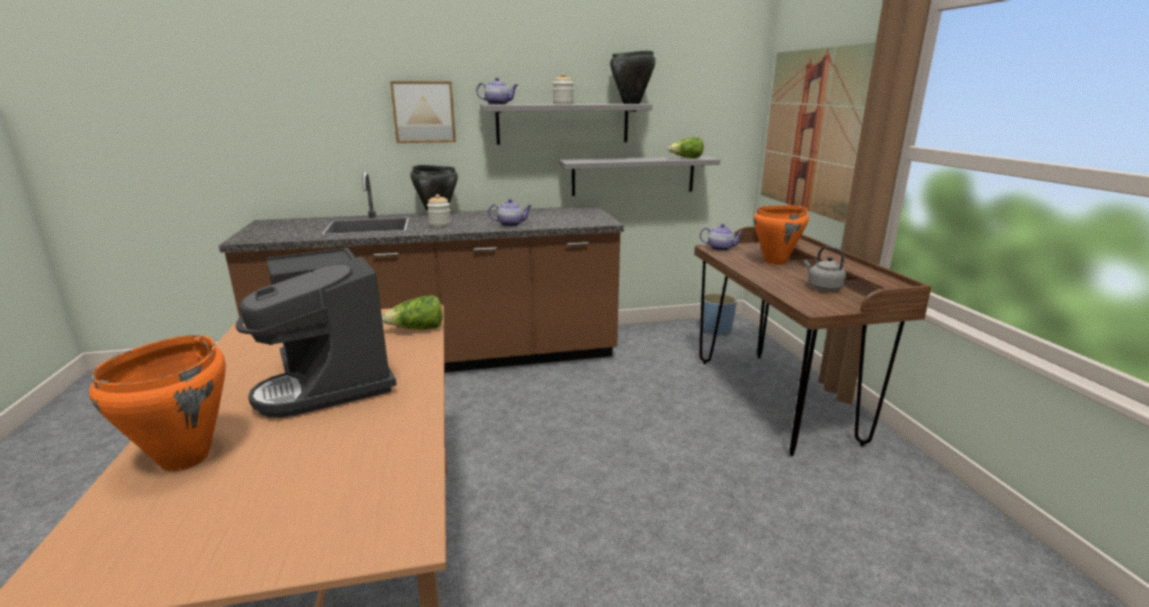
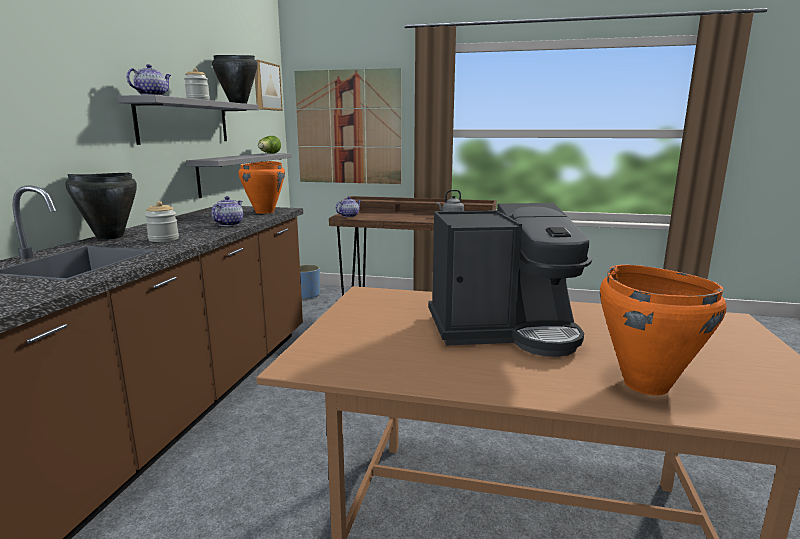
camera: 65 degrees left, 5 degrees down
lettuce [382,295,443,330] -> none
picture [390,81,456,143] -> picture moved to [255,60,282,111]
orange cooking pot [753,205,809,265] -> orange cooking pot moved to [238,161,285,214]

